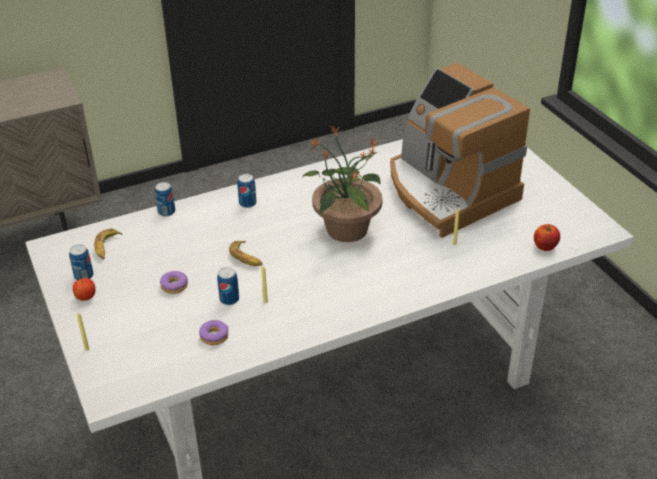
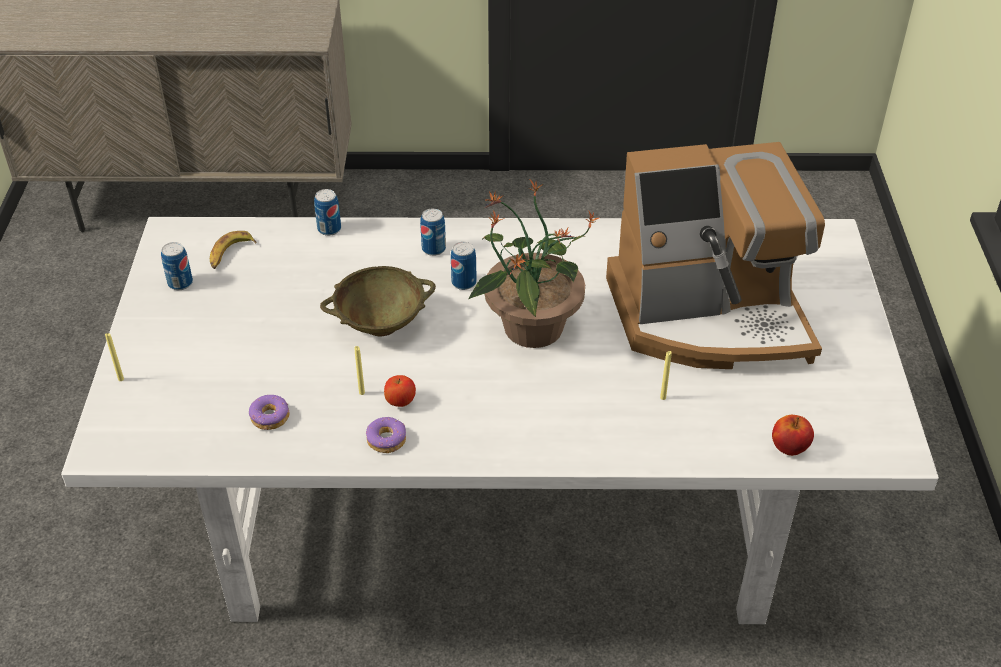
camera: 25 degrees right, 5 degrees up
apple [73,278,96,301] -> apple moved to [384,375,416,407]
donut [160,271,188,294] -> donut moved to [366,417,406,453]
can [217,267,239,305] -> can moved to [451,242,477,290]
banana [229,241,263,266] -> beige bowl [320,266,436,336]
coffee machine [390,63,530,238] -> coffee machine turned 90 degrees counterclockwise [606,142,825,369]

